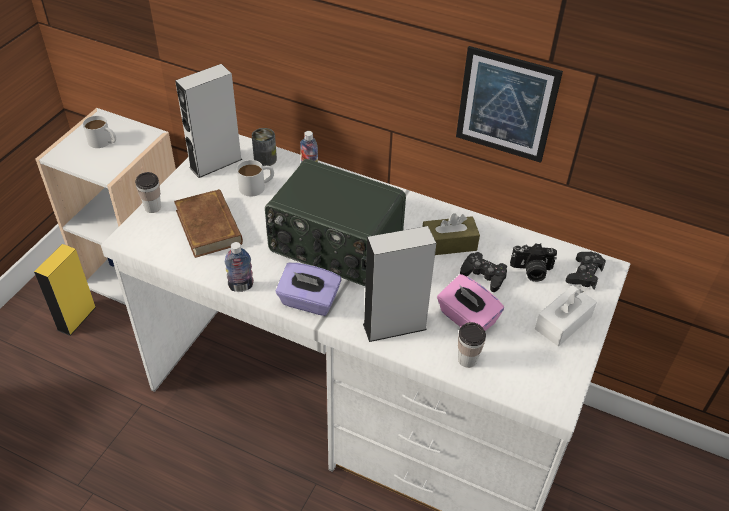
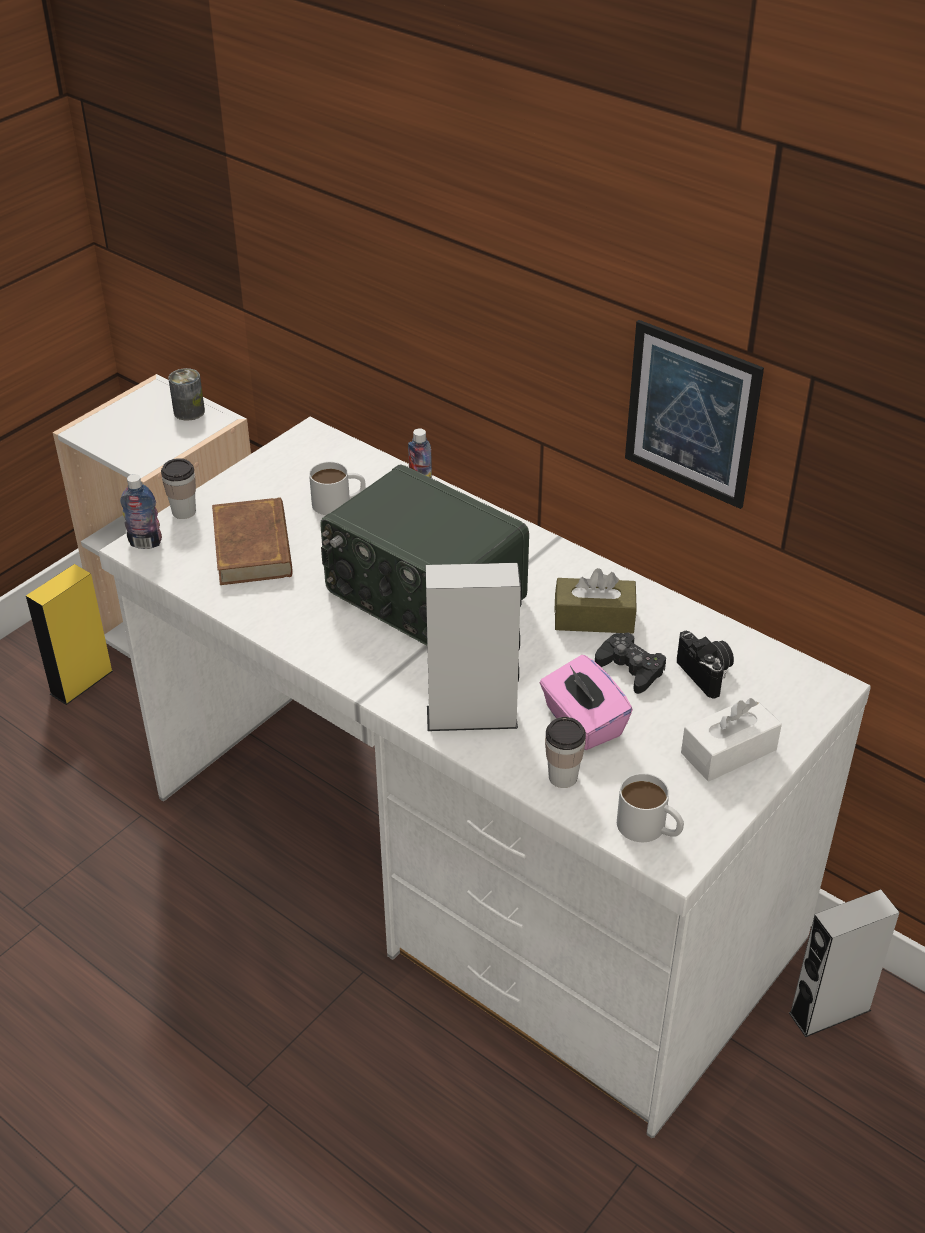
camera: 15 degrees right, 5 degrees down
white mug [83,116,116,148] -> white mug moved to [617,773,684,842]
grey speaker [175,64,243,178] -> grey speaker moved to [789,889,900,1037]
bottle [225,242,254,292] -> bottle moved to [120,474,162,549]
can [252,128,277,166] -> can moved to [168,368,205,421]
purple tissue box [276,263,341,316] -> none
camera [510,243,557,282] -> camera turned 135 degrees counterclockwise [677,631,734,699]
black game controller [566,252,606,289] -> none

